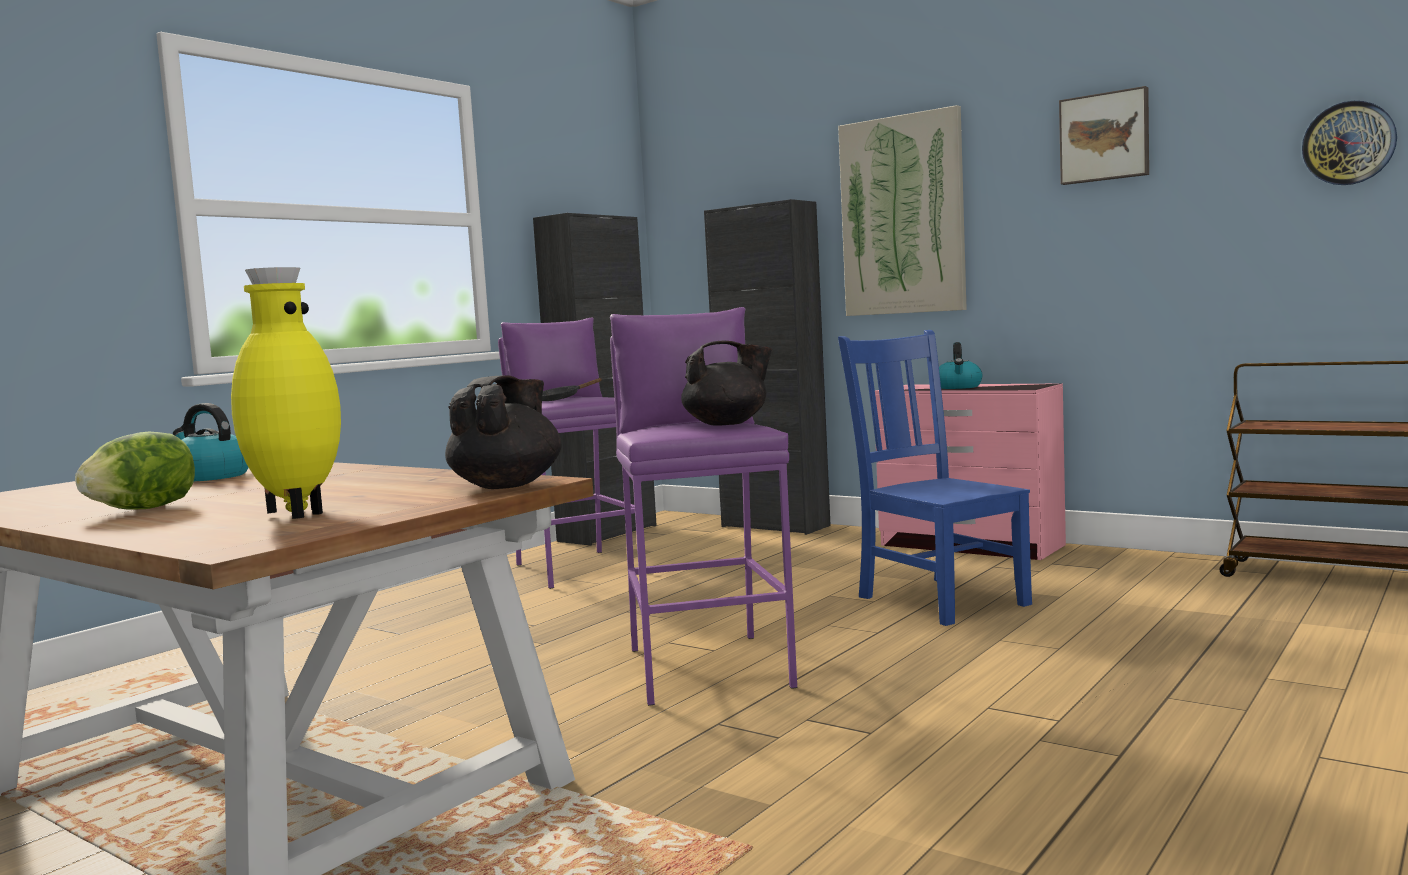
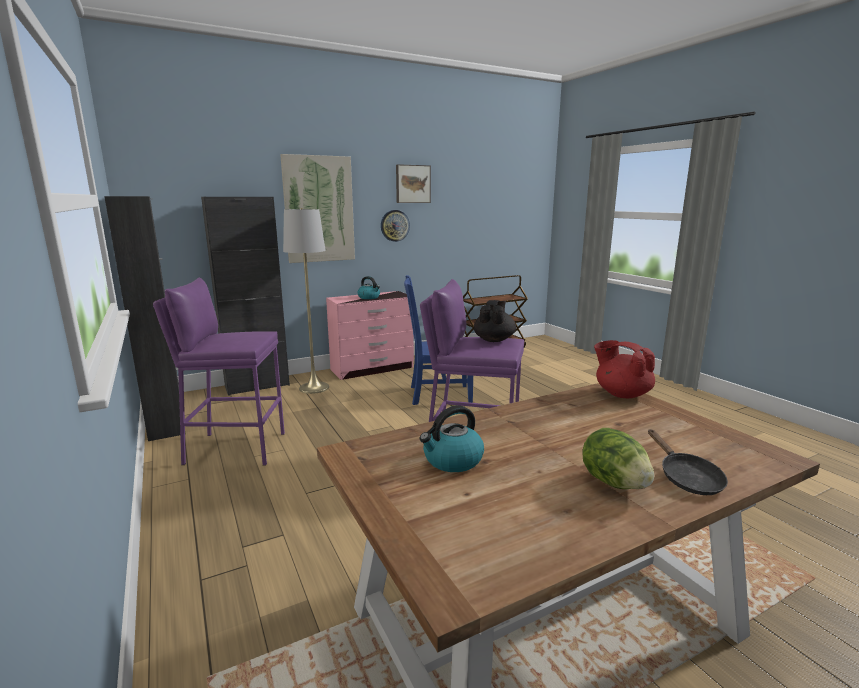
camera: 65 degrees left, 10 degrees up
yellow vase [231,267,341,519] -> none
black teapot [445,375,561,489] -> red teapot [594,340,655,398]
black frying pan [542,378,602,401] -> black frying pan moved to [648,429,728,495]
wall clock [1302,101,1397,185] -> wall clock moved to [381,210,410,242]
none -> grey floor lamp [283,208,329,394]

